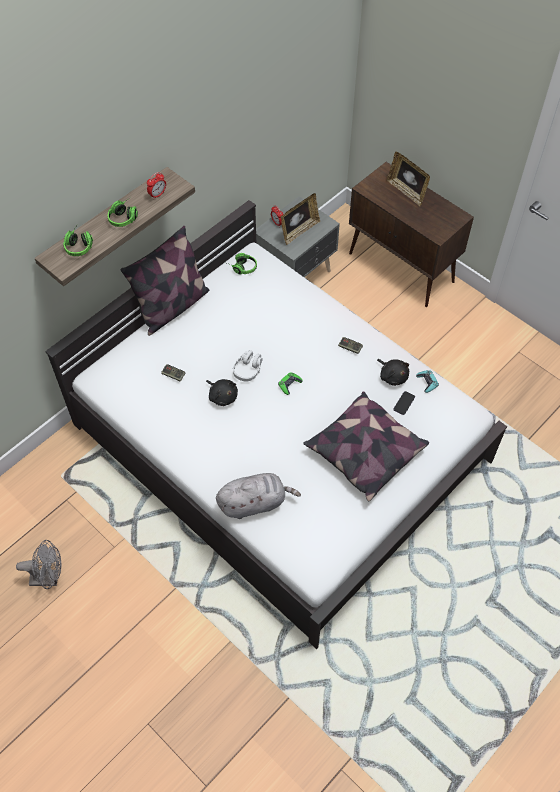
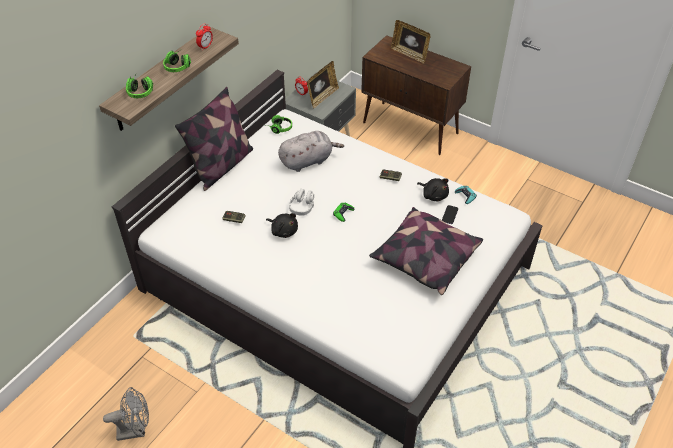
camera: 10 degrees left, 10 degrees down
grey plush toy [216,473,301,519] -> grey plush toy moved to [278,131,344,172]

